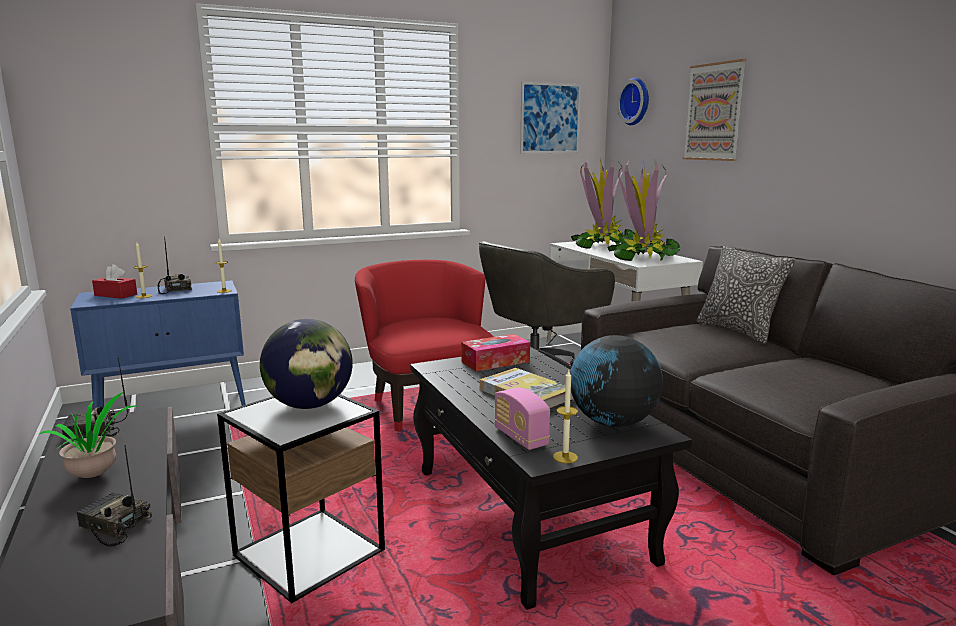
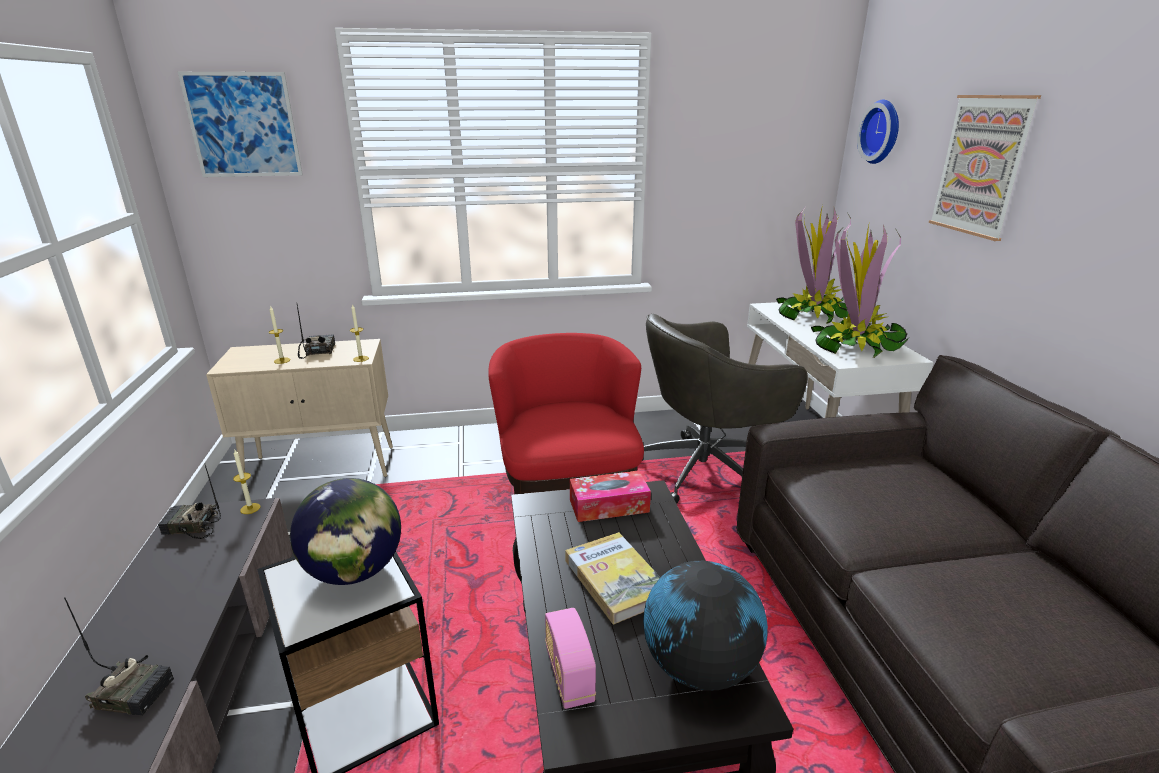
camera: 15 degrees right, 10 degrees up
potted plant [38,391,136,478] -> none
blue cabinet [70,280,246,410] -> beige cabinet [206,339,393,488]
radio [76,445,152,547] -> radio turned 150 degrees clockwise [64,597,174,716]
red tissue box [92,264,137,299] -> none
picture [520,82,581,153] -> picture moved to [178,72,303,177]
candle [553,371,578,463] -> candle moved to [233,450,261,514]
pillow [697,246,795,344] -> none

